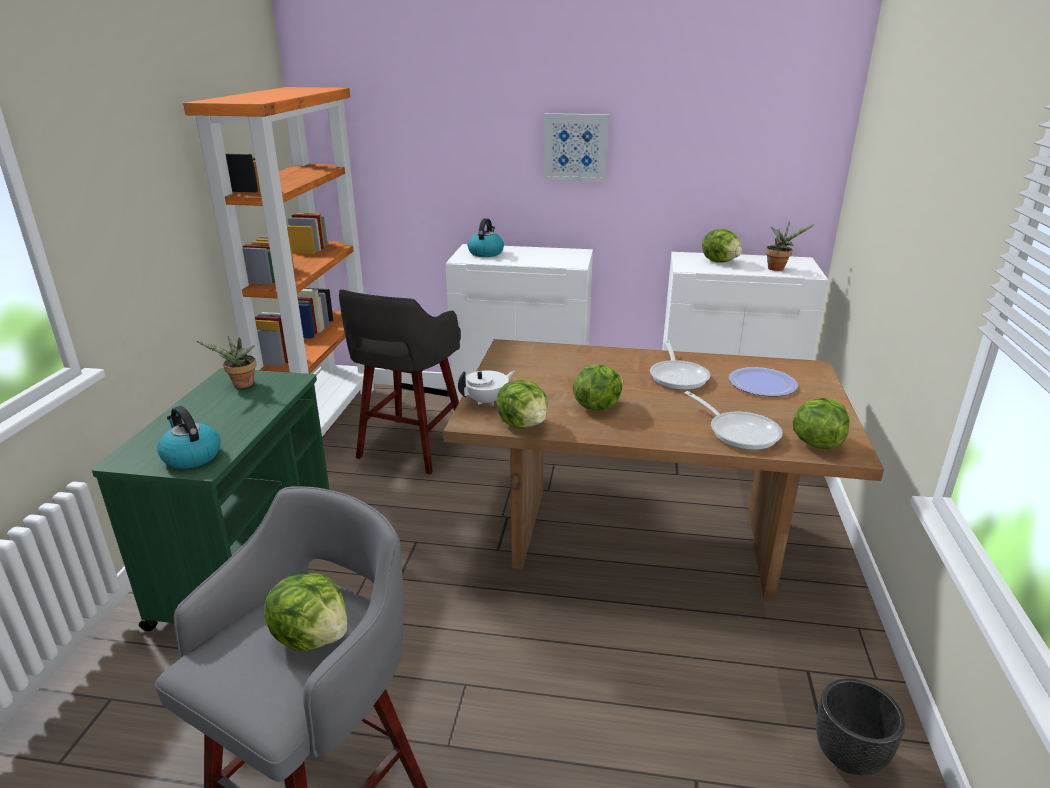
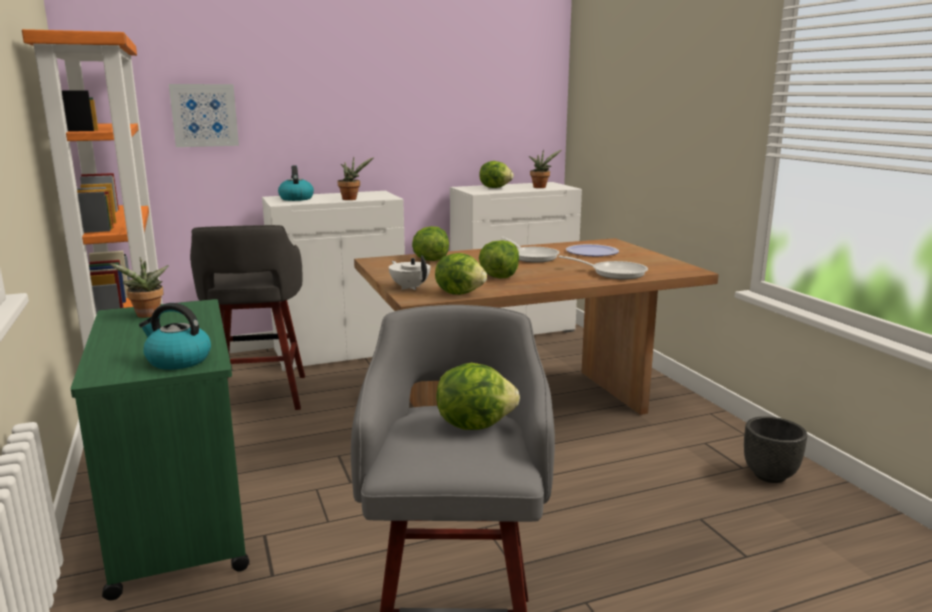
camera: 30 degrees left, 10 degrees down
white teapot [458,370,515,406] -> white teapot turned 60 degrees counterclockwise [389,256,431,290]
picture [543,113,609,182] -> picture moved to [169,84,239,147]
lettuce [793,398,850,449] -> lettuce moved to [412,226,449,261]
none -> potted plant [337,157,374,200]

